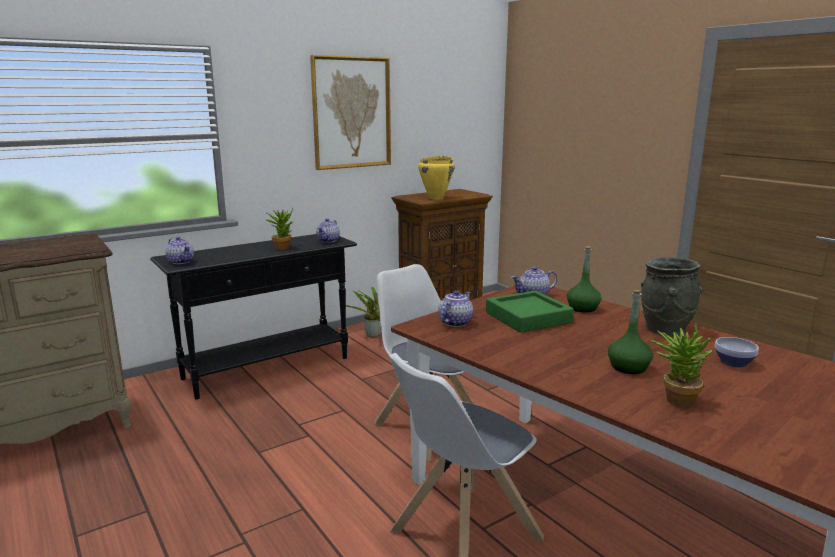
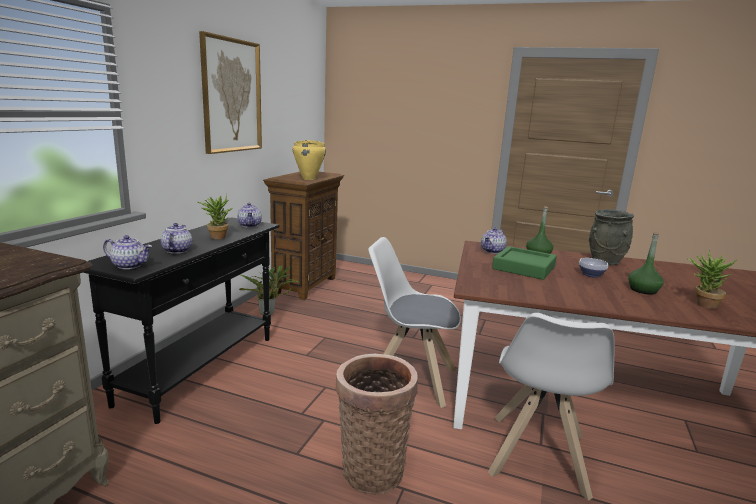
camera: 35 degrees left, 0 degrees up
teapot [438,290,473,327] -> teapot moved to [161,223,192,253]
bowl [715,337,759,367] -> bowl moved to [579,258,608,278]
none -> basket [336,354,418,495]

